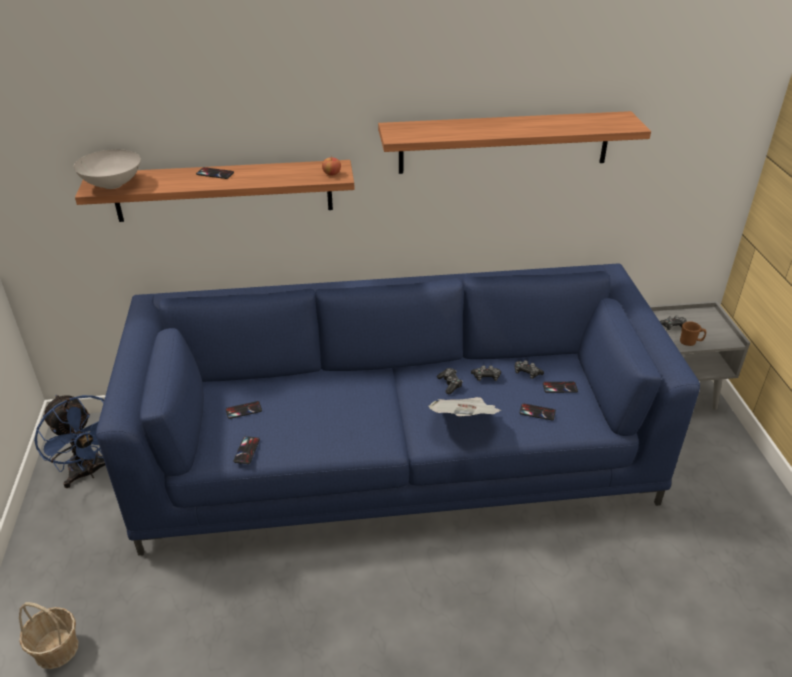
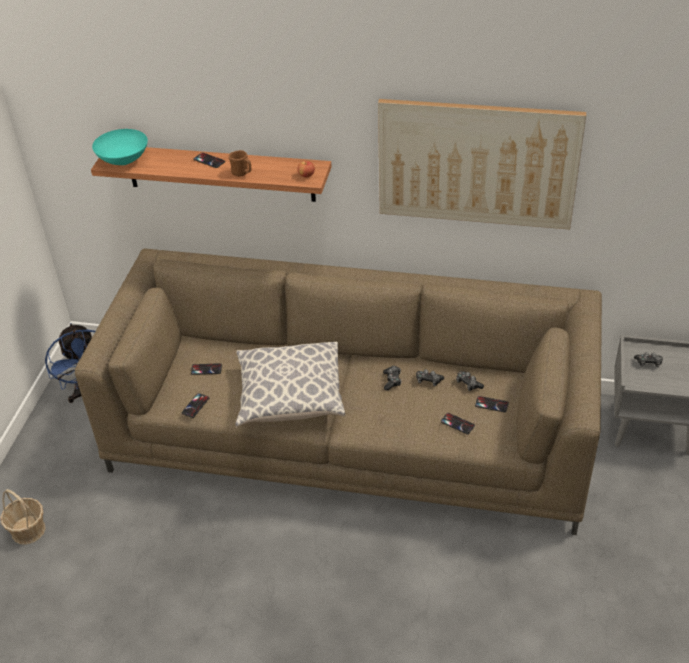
camera: 20 degrees right, 5 degrees up
white bowl [74,149,141,189] -> turquoise bowl [92,129,148,165]
blue sofa [96,263,700,556] -> brown sofa [75,248,602,535]
shelf [378,111,651,174] -> picture [378,99,586,230]
newspaper [428,397,501,416] -> none
brown mug [680,321,706,346] -> brown mug moved to [228,150,251,176]
none -> pillow [236,341,345,427]

